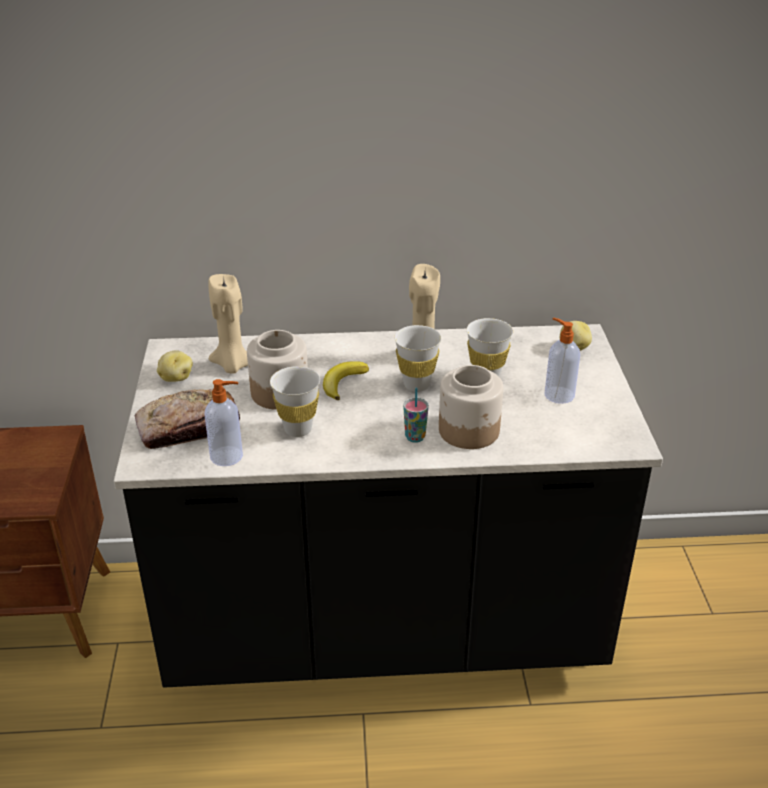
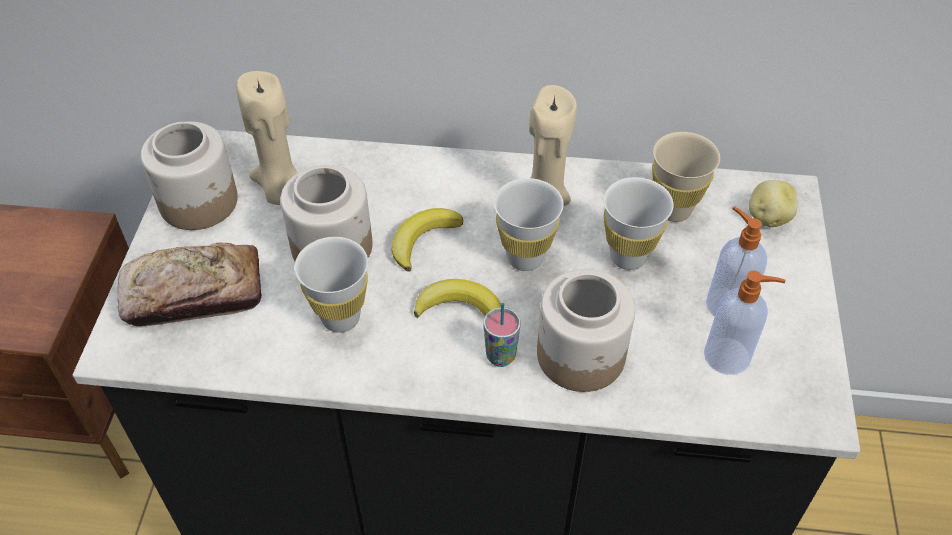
camera: 10 degrees right, 15 degrees up
potato [157,350,193,382] -> jar [141,121,238,230]
soap dispenser [204,379,243,466] -> soap dispenser moved to [704,270,786,375]
none -> banana [414,279,501,318]
none -> beige cup [652,132,720,222]

